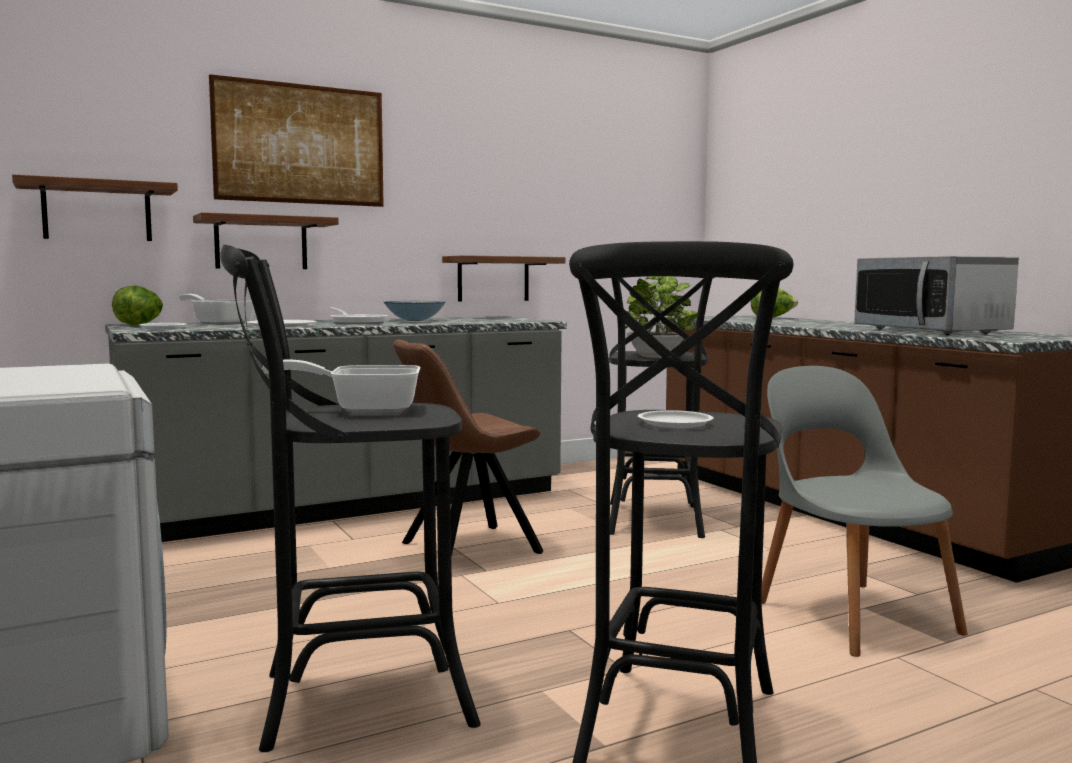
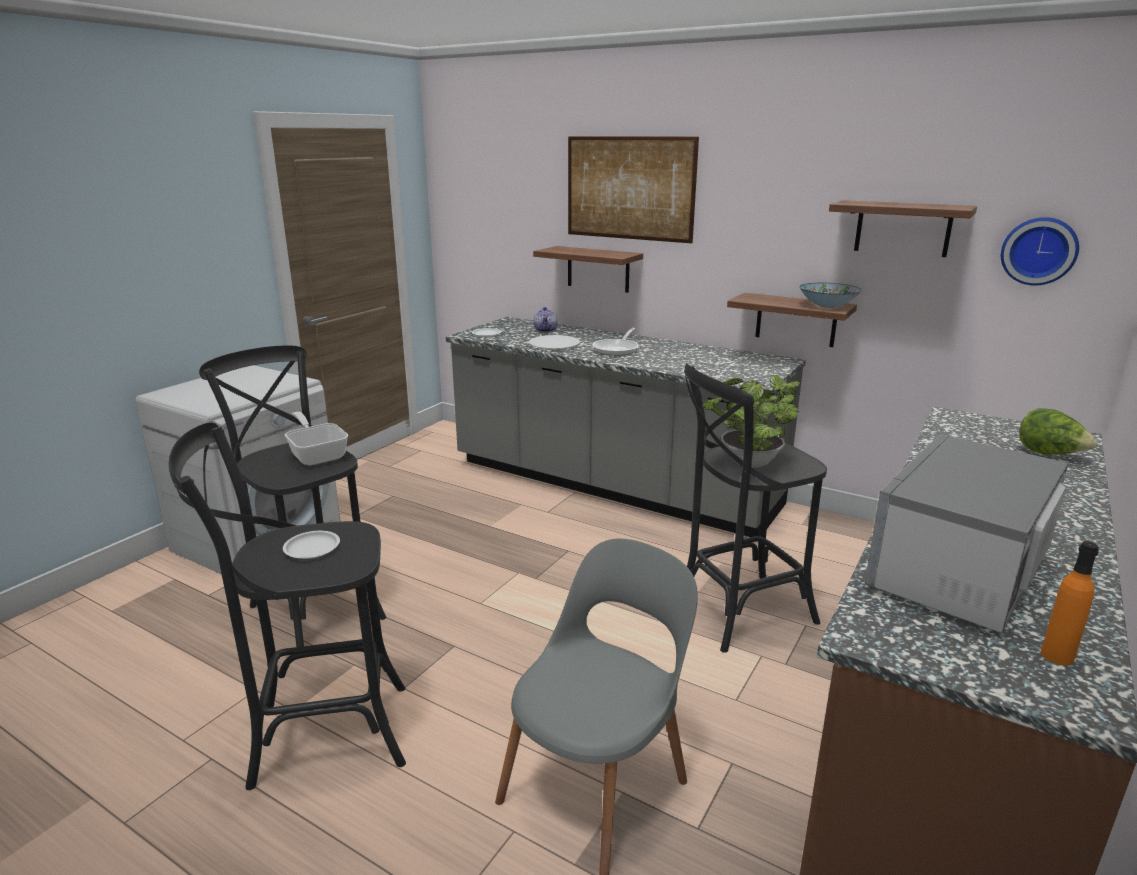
camera: 60 degrees right, 15 degrees up
shelf [12,174,178,241] -> shelf moved to [829,200,977,257]
lettuce [112,285,163,325] -> none
frying pan [179,294,254,325] -> teapot [533,307,557,333]
bowl [384,301,445,321] -> bowl moved to [799,283,862,308]
brown chair [393,340,544,557] -> none
none -> wall clock [1001,217,1079,285]
none -> orange bottle [1041,541,1099,666]

